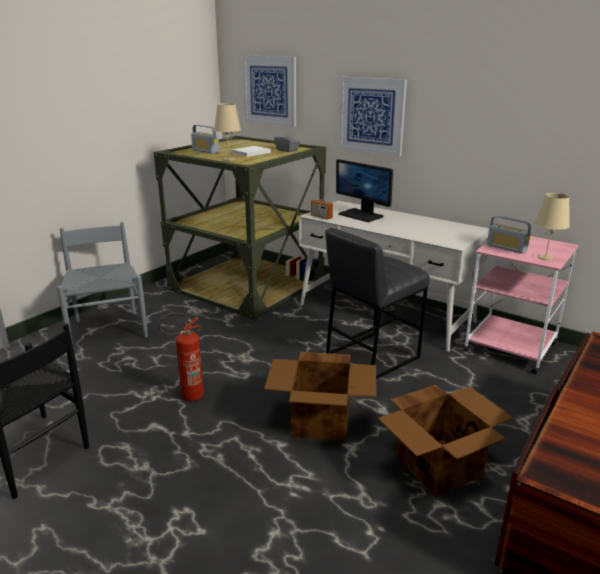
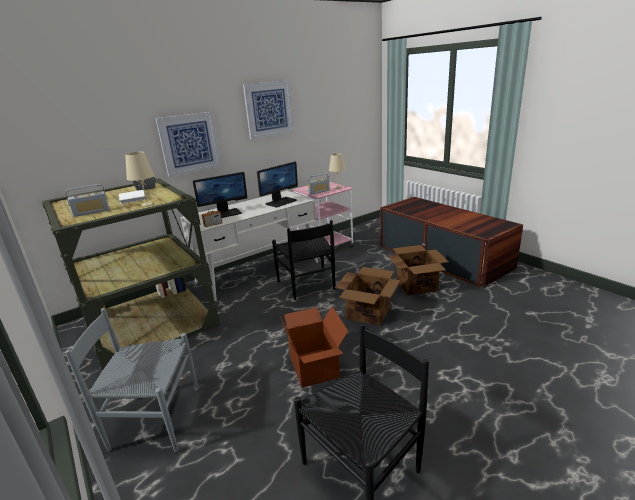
camera: 70 degrees left, 0 degrees up
fire extinguisher [158,312,204,401] -> cardboard box [280,307,348,388]
picture [242,55,296,127] -> picture moved to [243,80,294,139]
grey stool [325,228,430,379] -> black chair [272,220,335,300]
none -> monitor [257,162,298,207]

